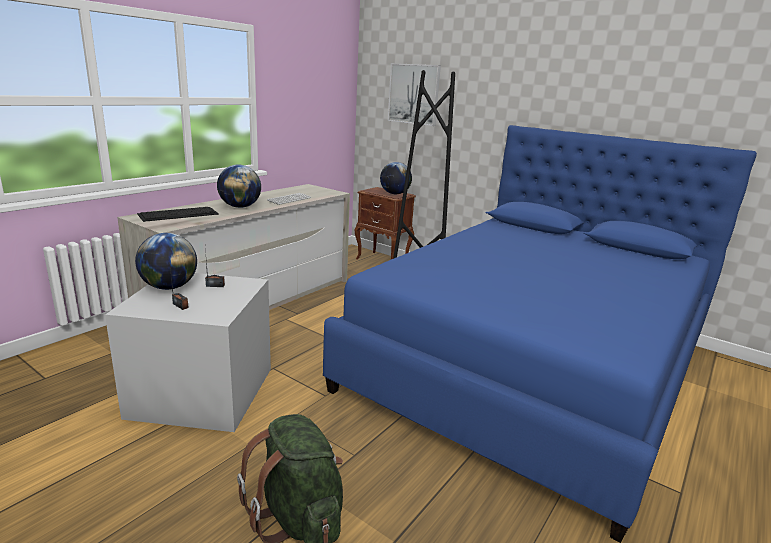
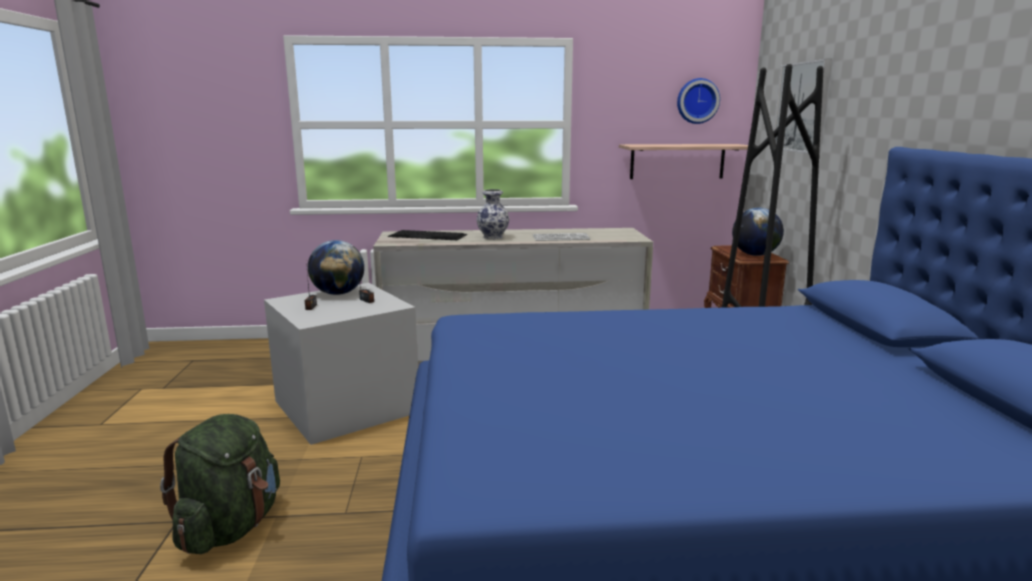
camera: 50 degrees right, 5 degrees down
globe [217,165,261,208] -> vase [476,189,510,240]
none -> shelf [619,144,748,179]
none -> wall clock [677,78,720,124]

